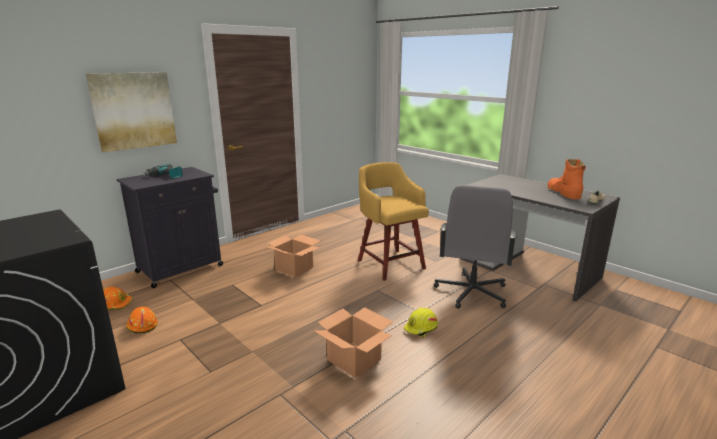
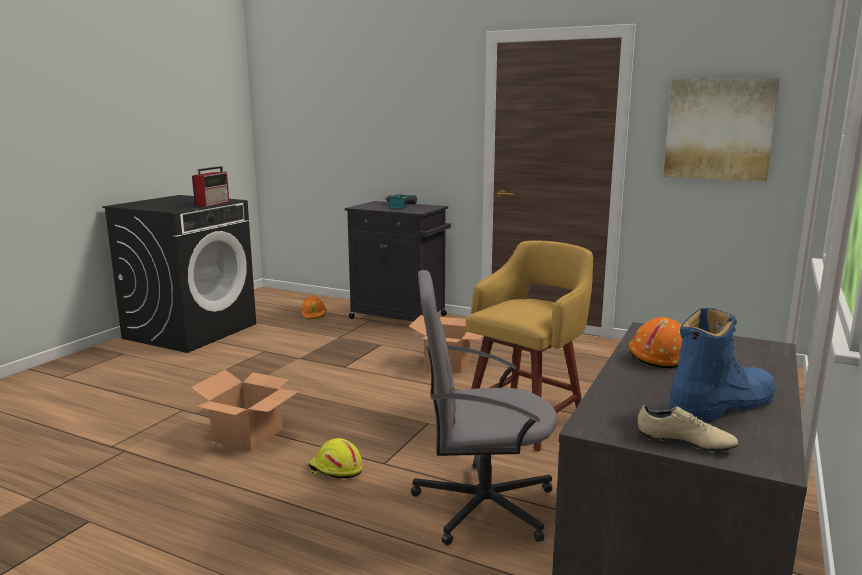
camera: 70 degrees right, 5 degrees down
picture [86,72,177,152] -> picture moved to [663,78,780,181]
orange hard hat [126,307,158,334] -> orange hard hat moved to [629,317,683,369]
orange boot [547,159,586,199] -> blue boot [670,308,775,423]
none -> radio [192,166,229,207]

